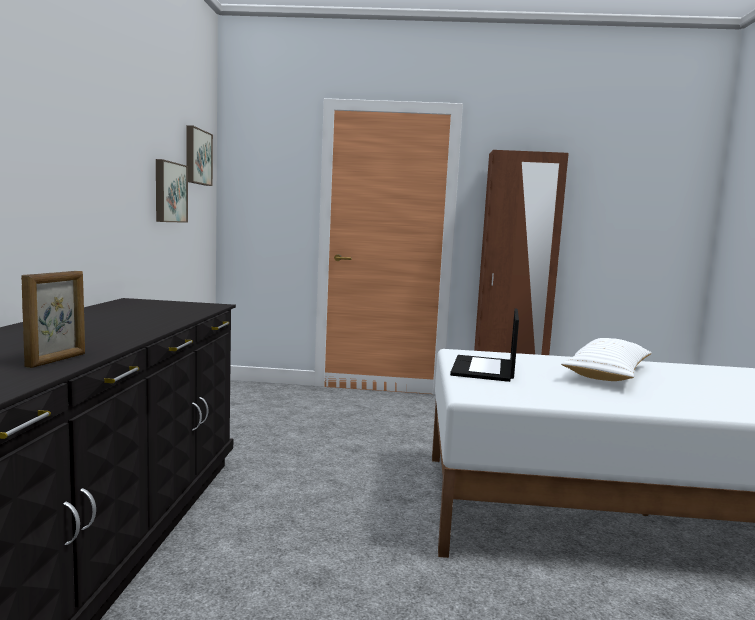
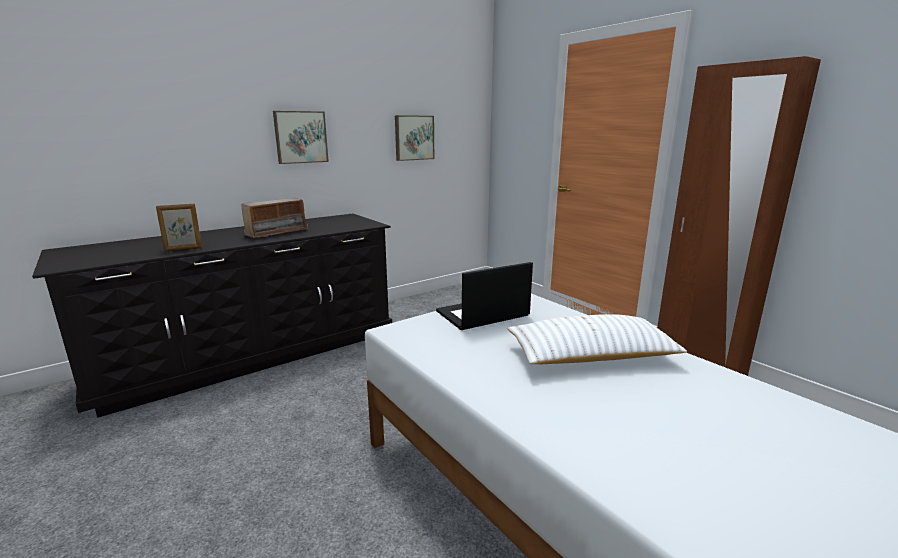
camera: 50 degrees right, 10 degrees up
picture [186,125,213,186] -> picture moved to [273,111,329,164]
none -> radio [241,198,308,238]

